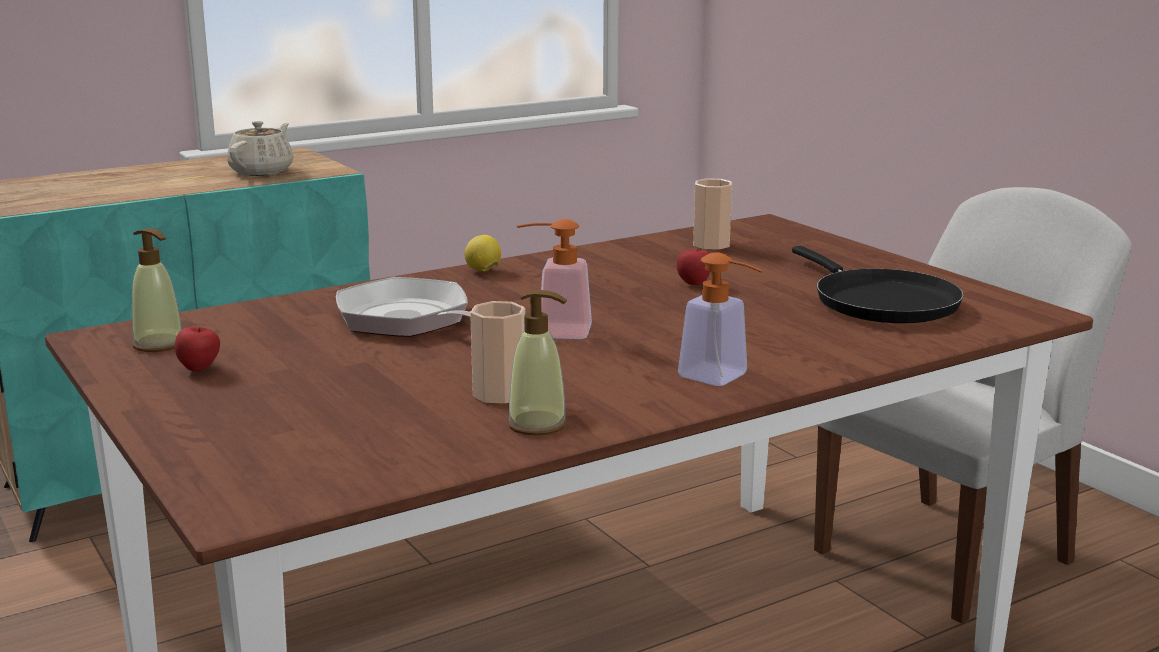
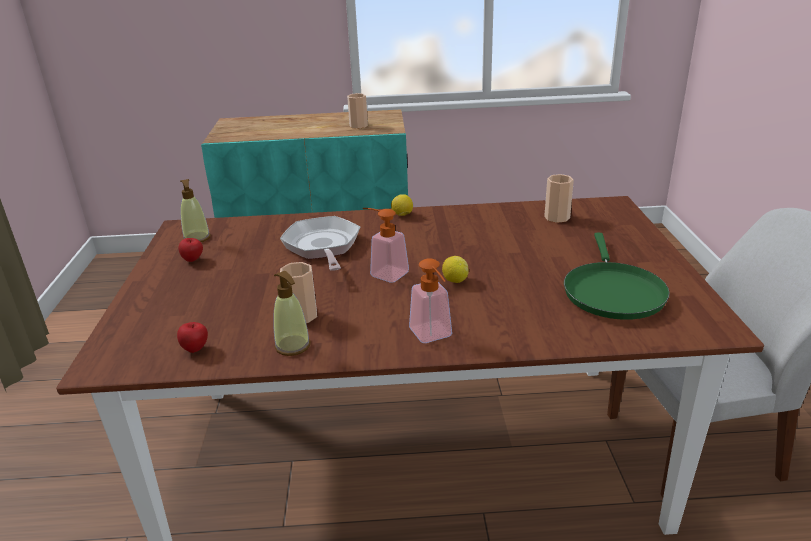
camera: 30 degrees right, 10 degrees up
beige teapot [227,121,293,176] -> cup [347,93,368,129]
apple [677,248,710,285] -> apple moved to [177,322,208,353]
black frying pan [792,246,964,323] -> green frying pan [564,233,670,320]
none -> lemon [442,256,469,283]

